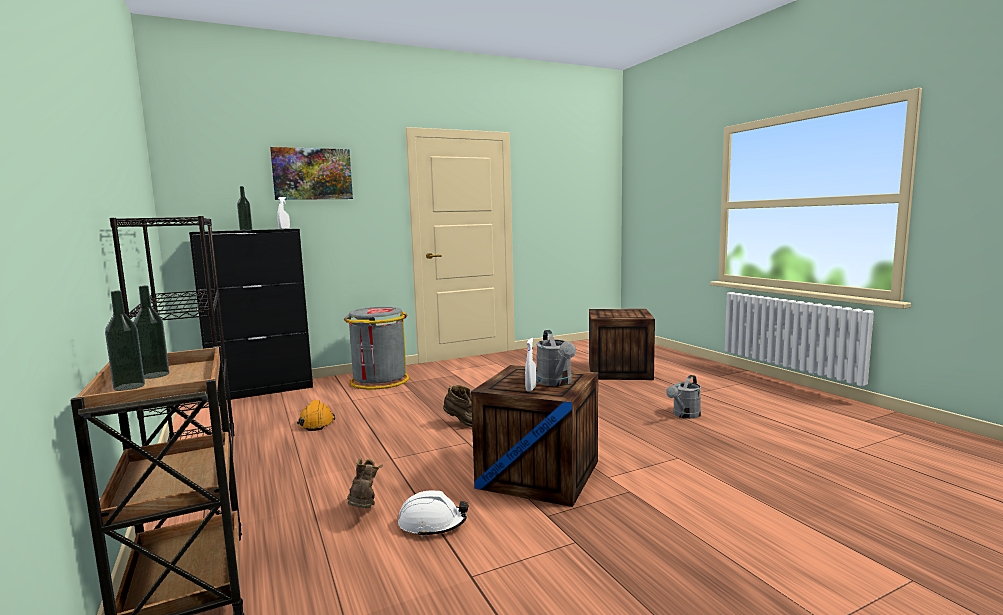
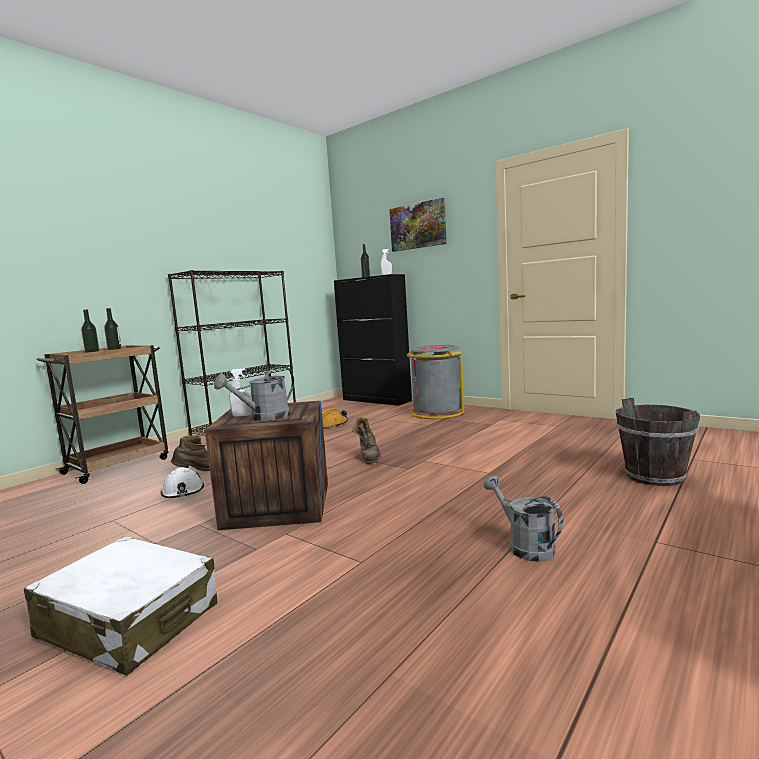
camera: 65 degrees right, 0 degrees up
crate [589,309,655,380] -> brown bucket [616,398,700,486]
grey watering can [666,375,701,419] -> grey watering can turned 45 degrees clockwise [484,476,563,562]
none -> white suitcase [24,536,217,676]

